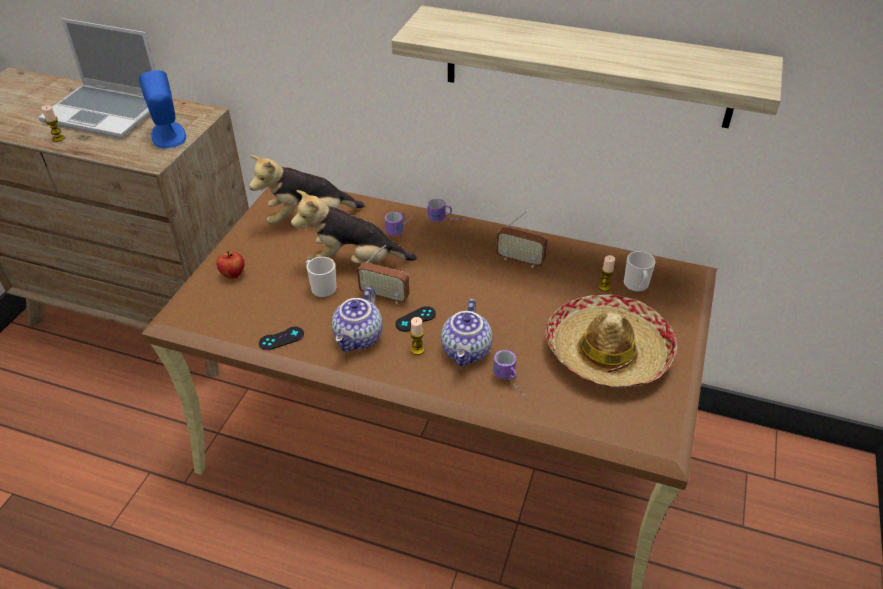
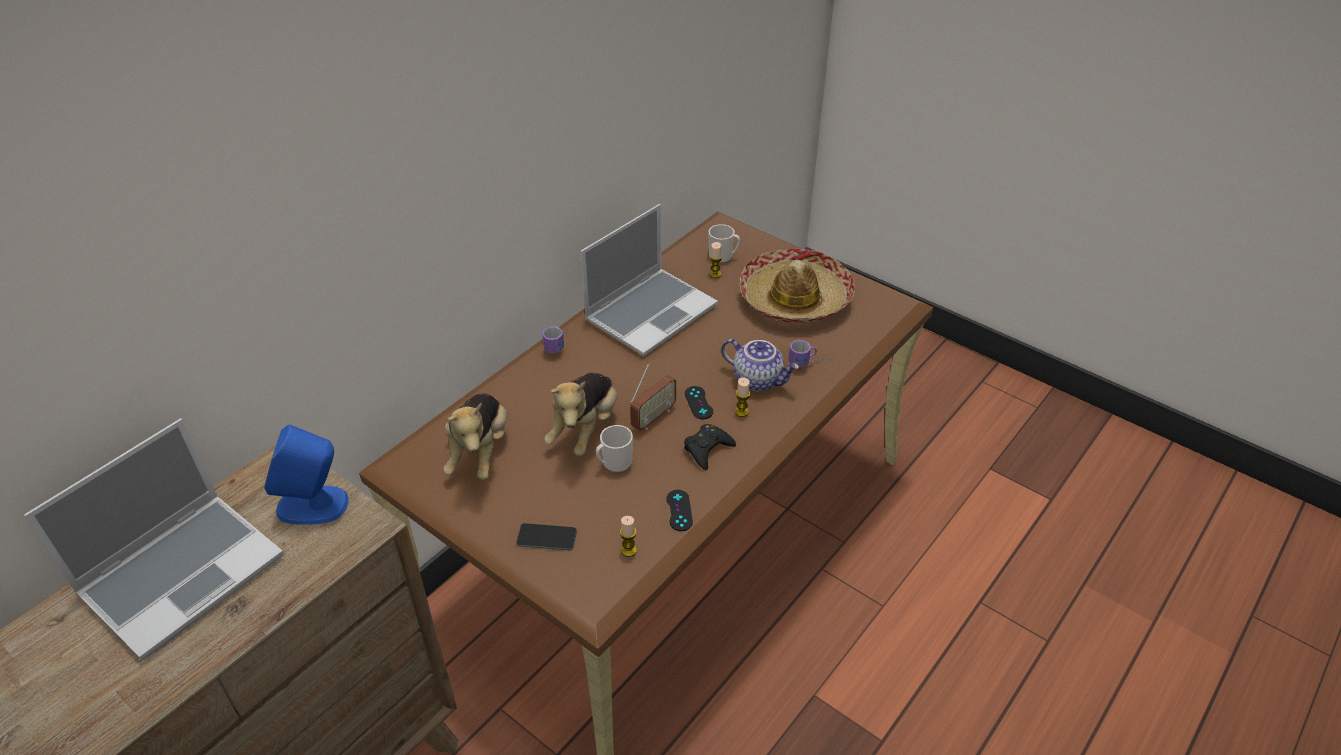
camera: 70 degrees left, 0 degrees up
candle [41,105,65,142] -> candle moved to [620,516,637,557]
apple [217,251,245,279] -> phone [516,523,577,551]
teapot [332,287,383,351] -> black game controller [684,424,736,470]
mug [385,212,410,236] -> none
shelf [391,6,783,128] -> none
radio [496,210,547,268] -> laptop [581,204,718,356]

